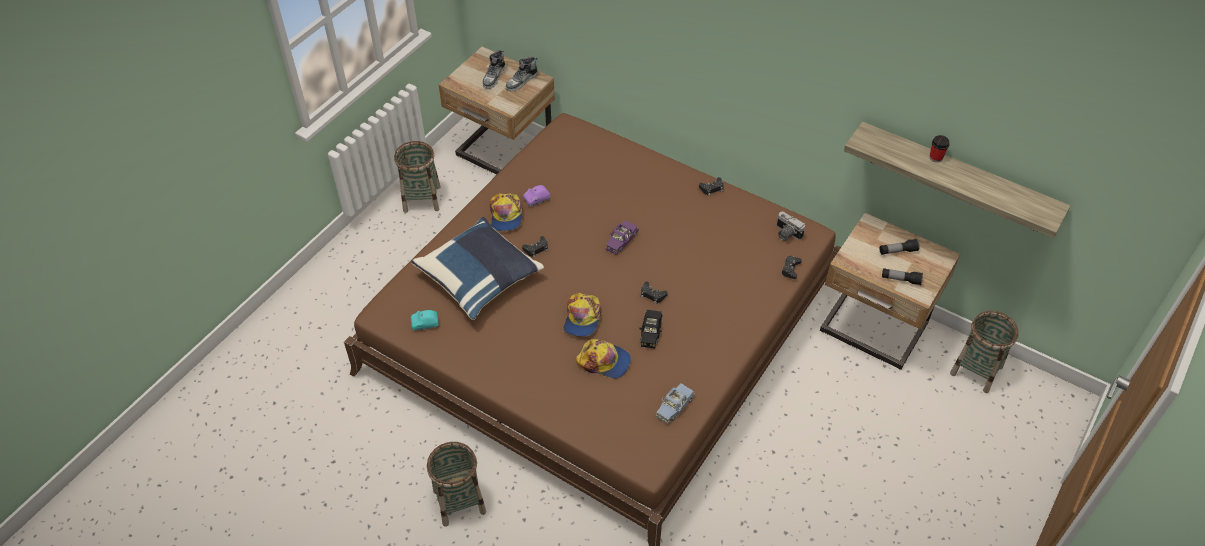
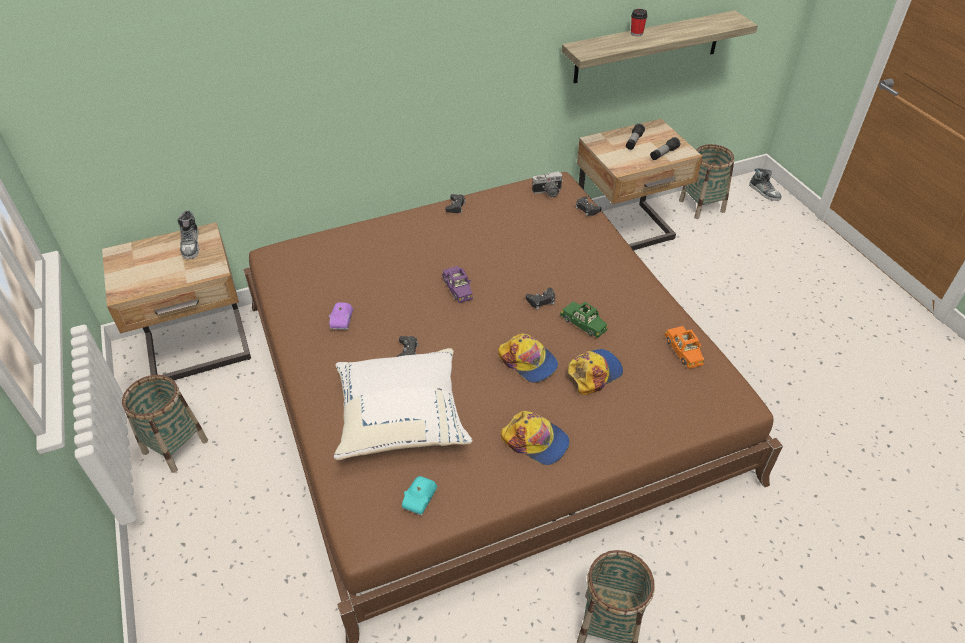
camera: 55 degrees left, 5 degrees down
blue pillow [411,217,544,320] -> white pillow [334,348,472,460]
shoe [483,50,505,89] -> shoe moved to [749,168,782,201]
cap [490,193,523,231] -> cap moved to [501,411,569,465]
black toy car [640,310,663,349] -> green toy car [560,301,607,338]
blue toy car [656,383,695,424] -> orange toy car [665,326,704,369]

